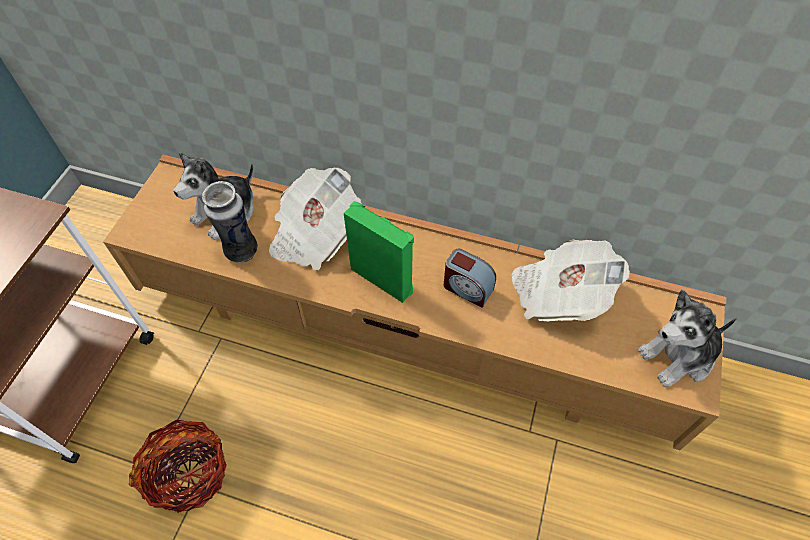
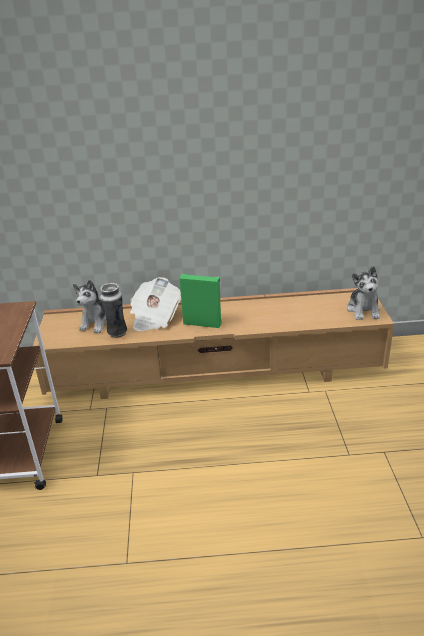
camera: 20 degrees left, 25 degrees down
basket [129,419,227,513] -> none
alarm clock [444,249,496,308] -> none
newspaper [511,240,630,321] -> none
plush toy [638,290,737,387] -> plush toy turned 45 degrees counterclockwise [347,266,380,320]

